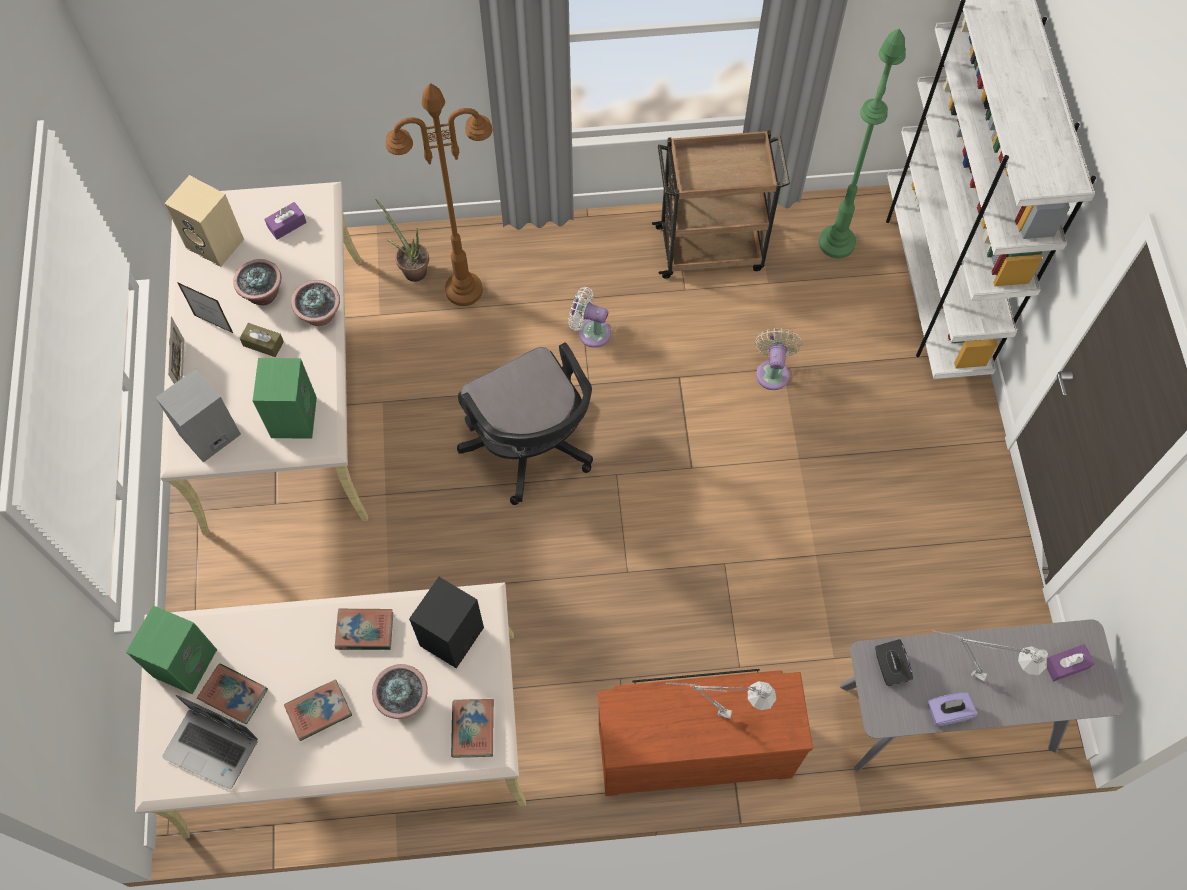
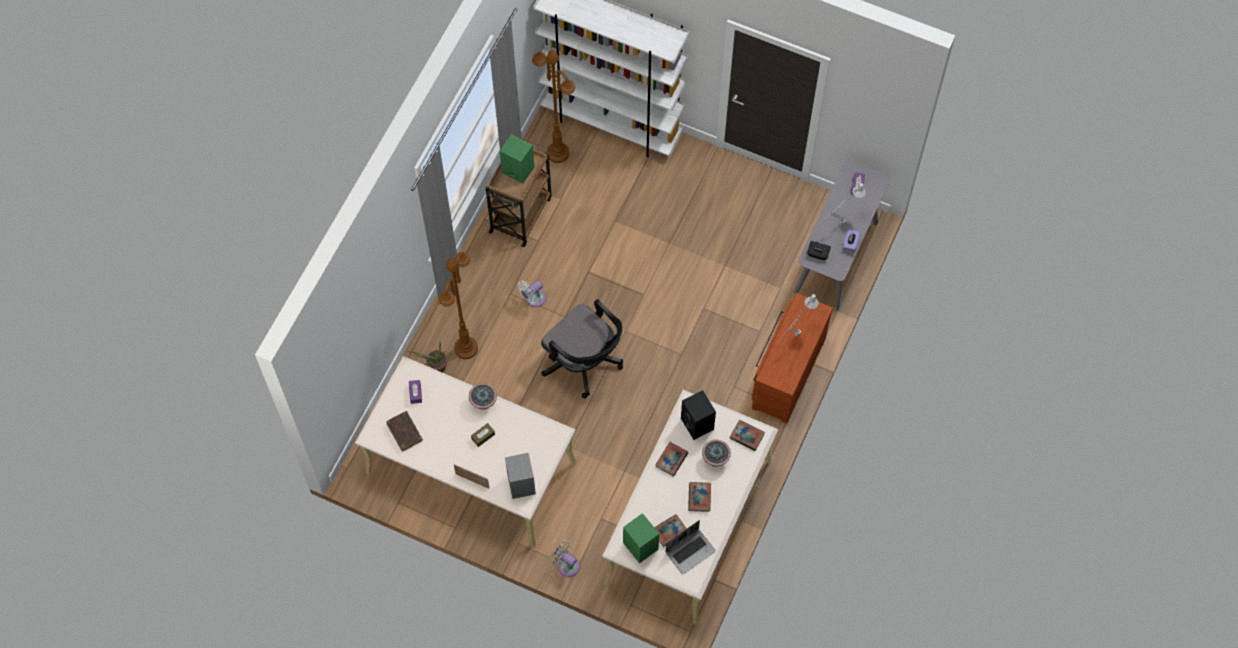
camera: 60 degrees left, 0 degrees up
beige speaker [164,175,244,267] -> brown book [386,411,423,452]
picture frame [177,282,234,334] -> none
potted plant [233,259,282,305] -> none
green speaker [253,358,317,439] -> green speaker moved to [500,134,534,184]
black office chair [457,342,593,505] -> black office chair turned 45 degrees clockwise [541,299,623,398]
beige fan [755,328,802,390] -> beige fan moved to [550,540,580,577]
green floor lamp [819,29,906,258] -> brown floor lamp [532,50,575,163]

